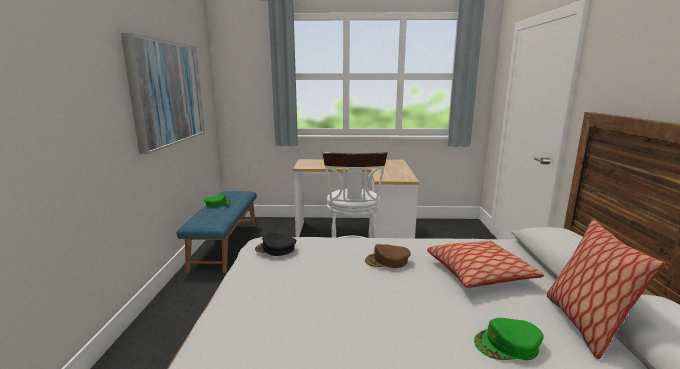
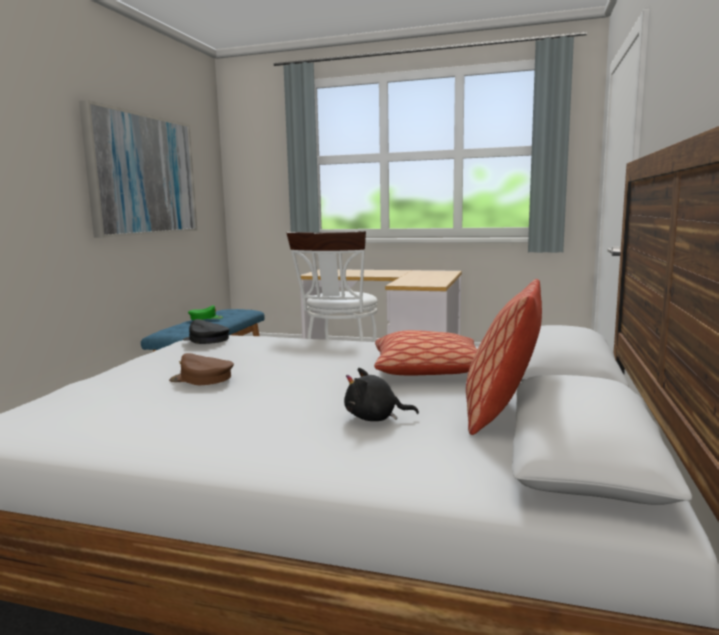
camera: 15 degrees right, 5 degrees down
brown cap [365,244,411,268] -> brown cap moved to [169,353,234,385]
green cap [474,318,544,360] -> black plush toy [344,368,419,421]

